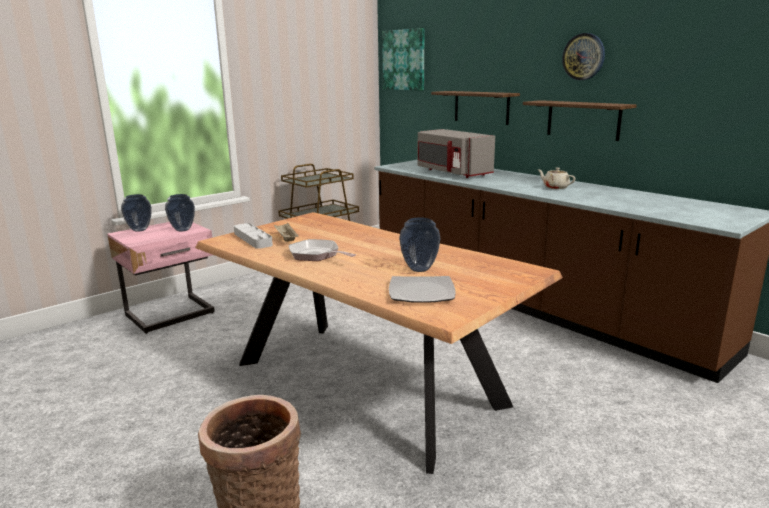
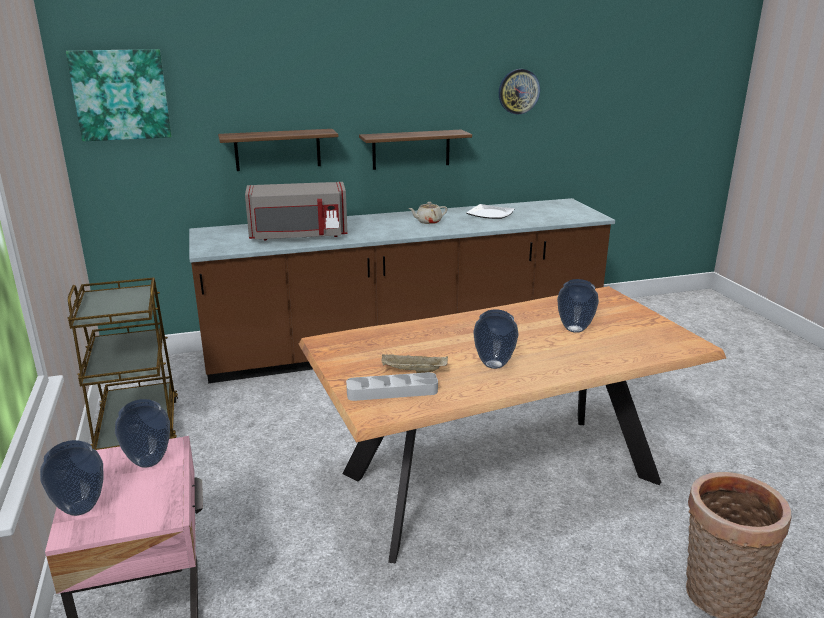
camera: 65 degrees left, 5 degrees up
frying pan [289,239,356,261] -> vase [473,309,519,369]
plate [389,276,456,303] -> plate moved to [466,204,515,219]
wall clock [562,33,605,80] -> wall clock moved to [499,69,540,114]

